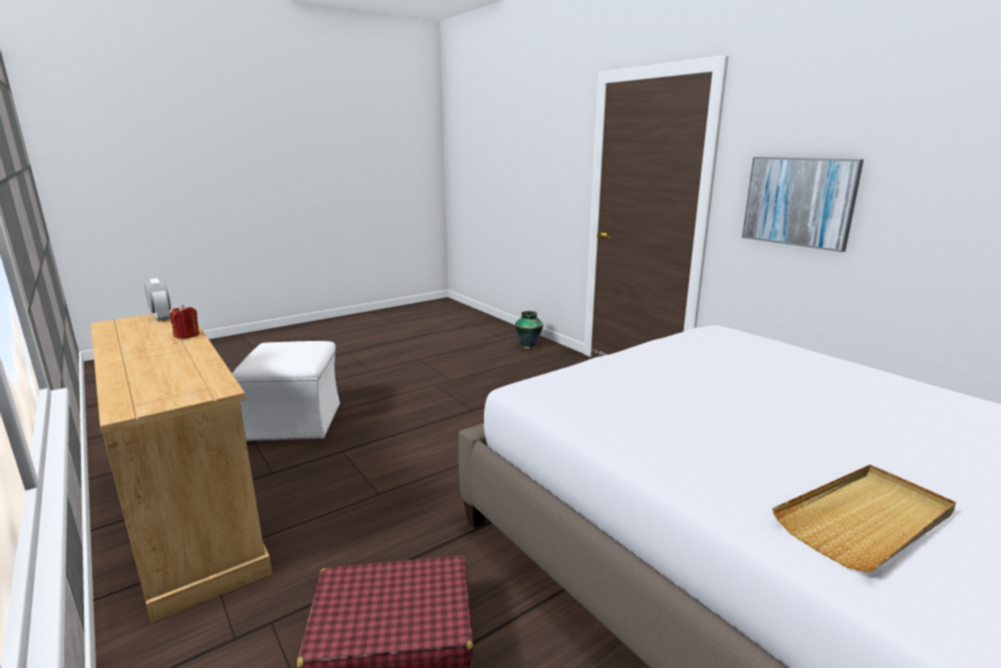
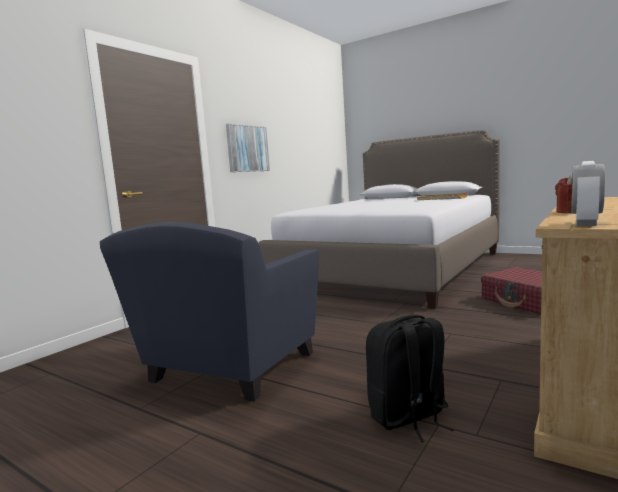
camera: 110 degrees left, 10 degrees down
white ottoman [232,341,340,441] -> black backpack [366,315,454,443]
vase [515,311,543,349] -> none
none -> blue armchair [100,222,319,401]

